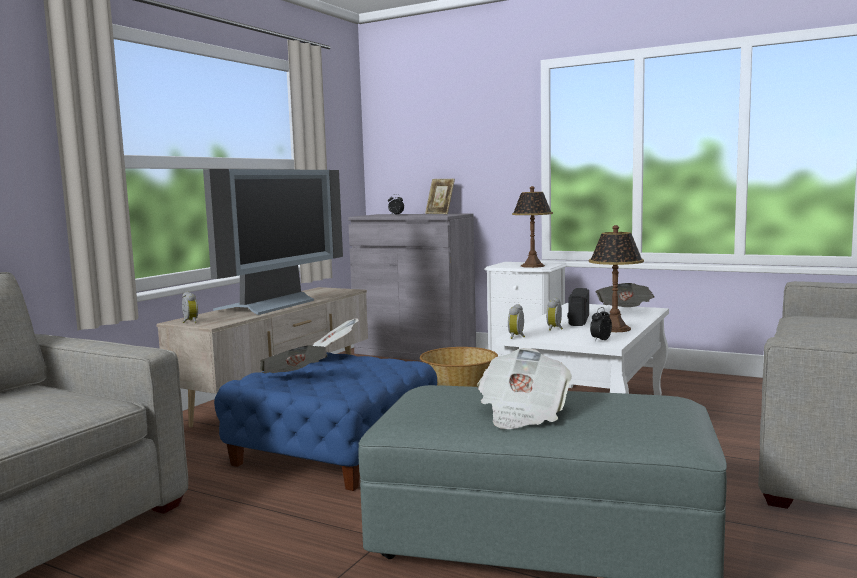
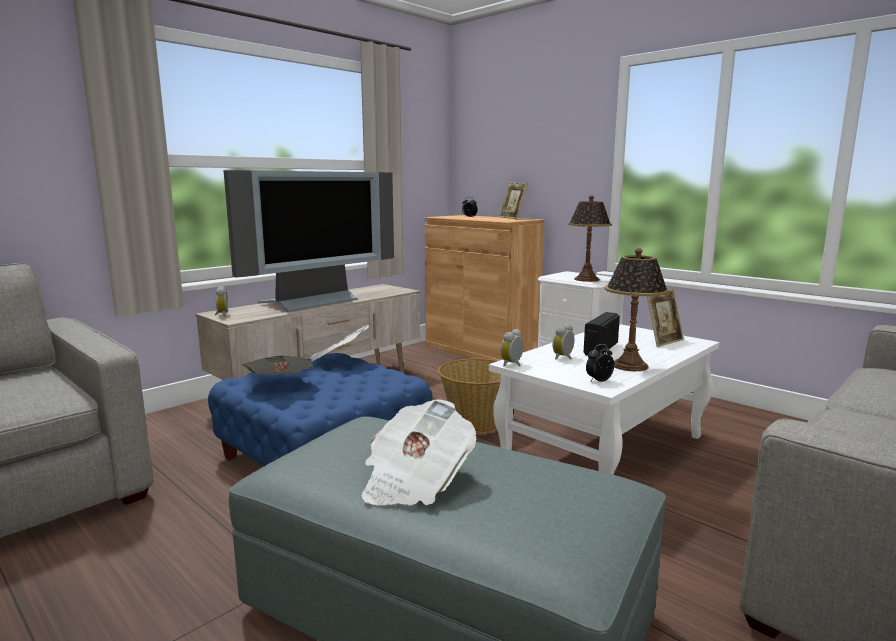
camera: 15 degrees right, 5 degrees up
grey cabinet [348,214,476,361] -> brown cabinet [425,215,544,361]
newspaper [595,283,654,307] -> picture frame [647,289,684,347]

